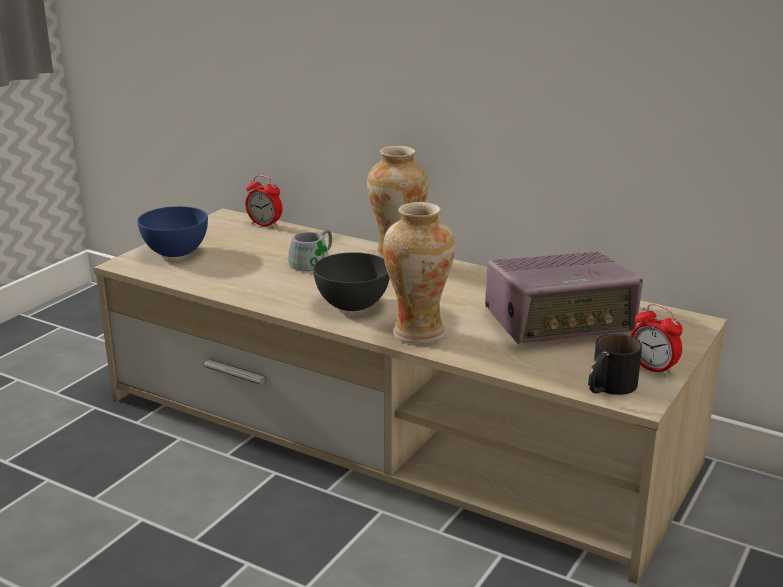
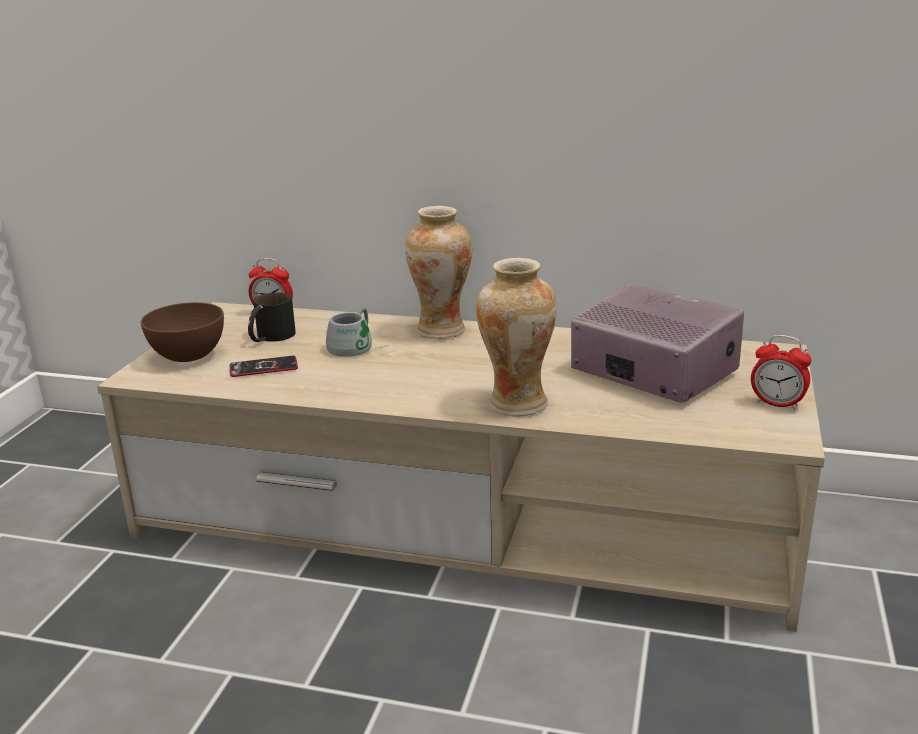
camera: 15 degrees left, 0 degrees up
blue bowl [137,206,208,257] -> brown bowl [141,302,224,362]
grey bowl [313,252,390,311] -> none
radio [485,251,643,344] -> radio turned 105 degrees counterclockwise [571,283,744,402]
black mug [588,334,642,395] -> black mug moved to [248,292,296,342]
none -> phone [230,356,298,377]

